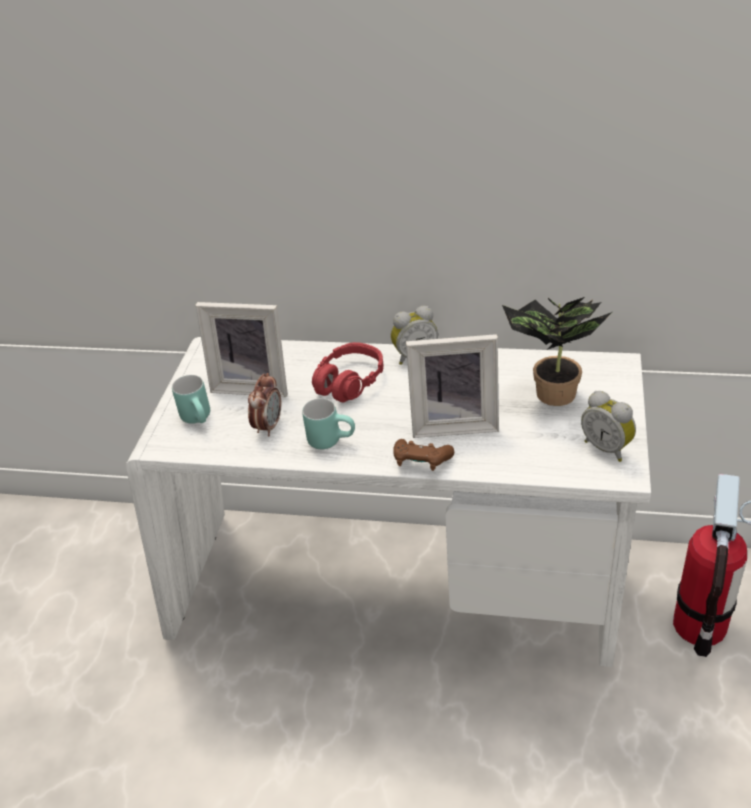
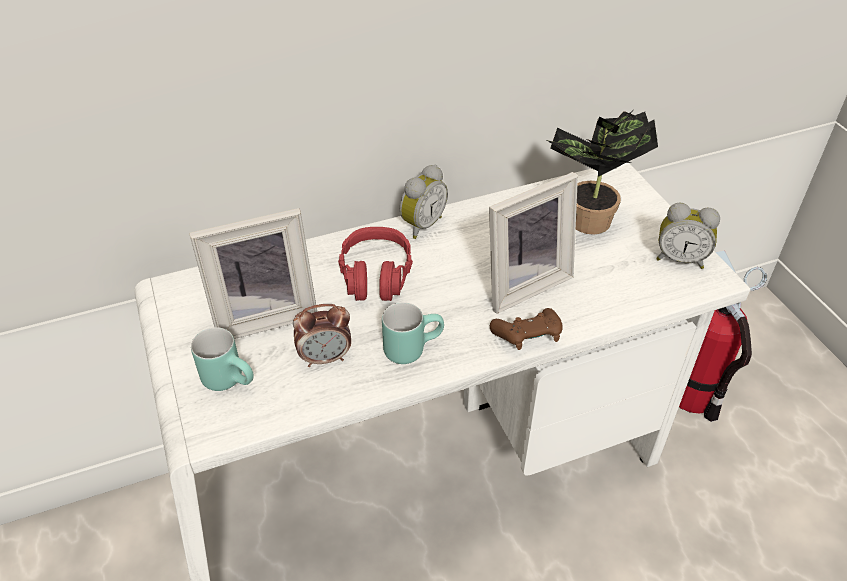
camera: 35 degrees left, 5 degrees up
alarm clock [248,373,282,436] -> alarm clock turned 90 degrees clockwise [293,304,351,367]

